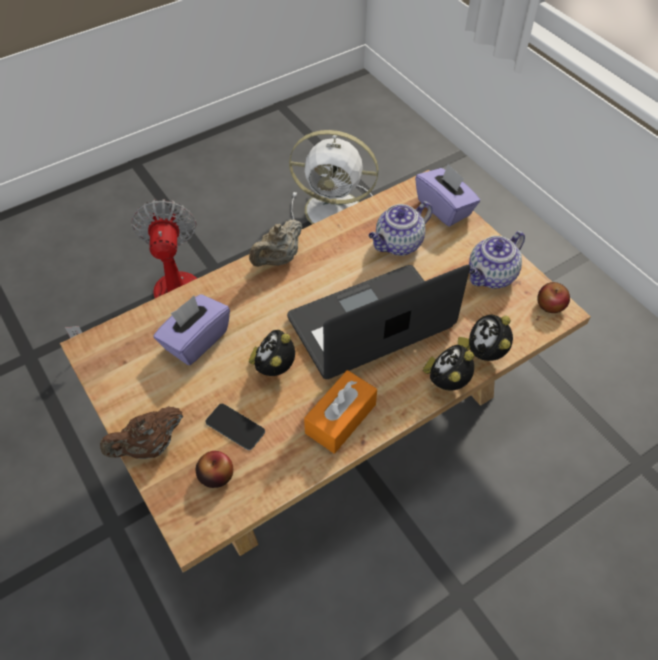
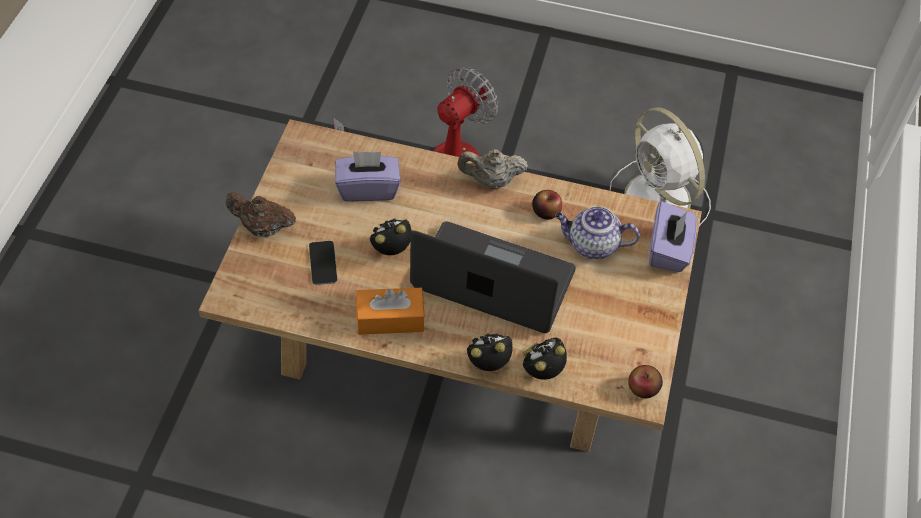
camera: 45 degrees right, 0 degrees up
apple [196,451,233,488] -> apple moved to [532,190,562,220]
teapot [469,231,525,289] -> none

